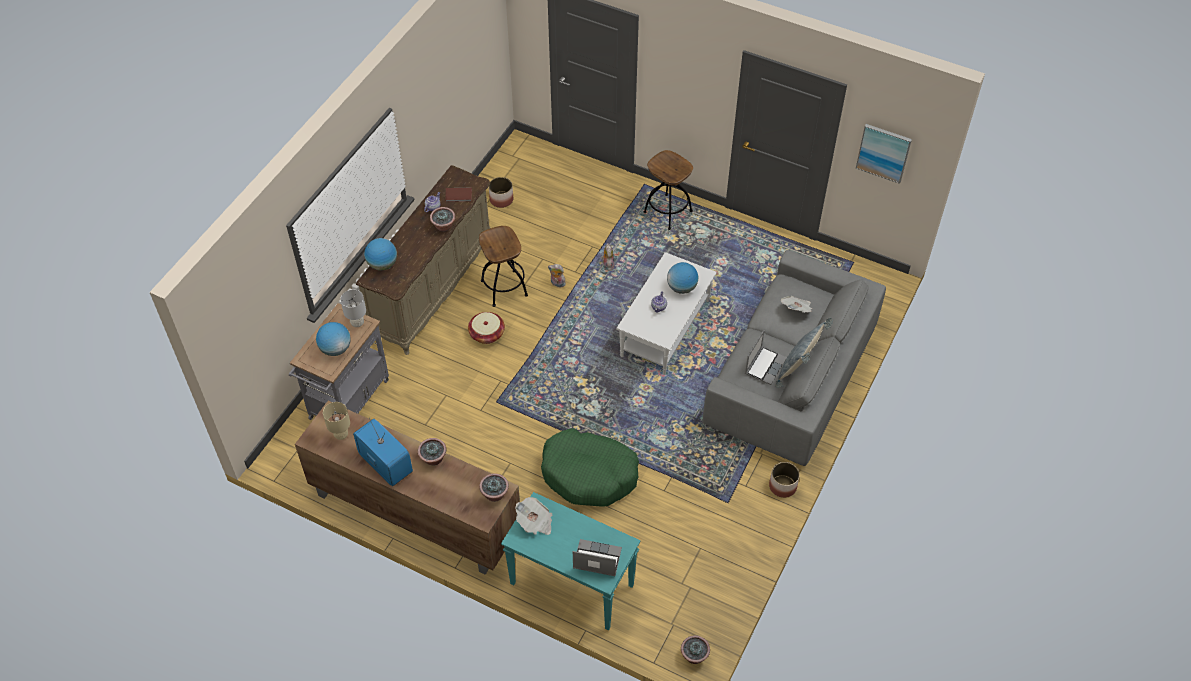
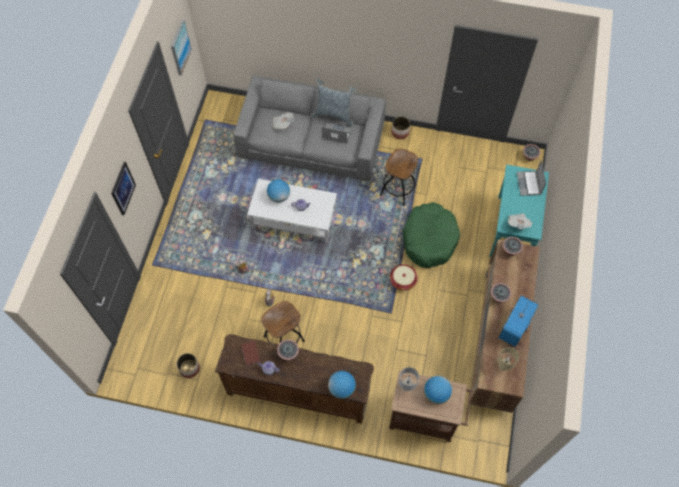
camera: 105 degrees left, 10 degrees up
grey cart [289,303,389,420] -> brown cart [389,371,473,442]
basket [468,312,505,344] -> basket moved to [390,265,418,291]
brown stool [644,150,693,230] -> brown stool moved to [380,149,418,206]
none -> picture [111,162,136,215]

